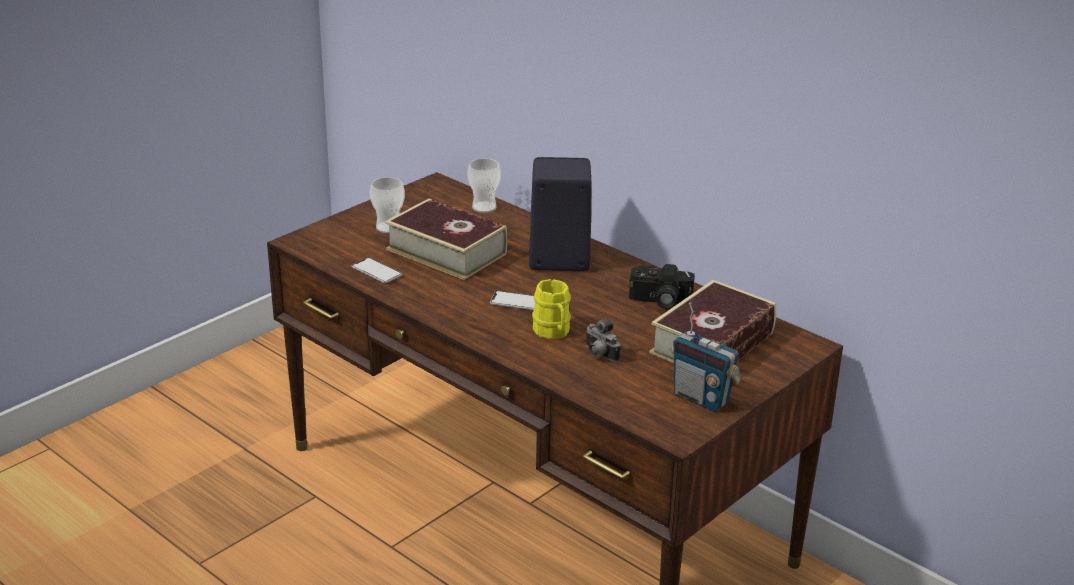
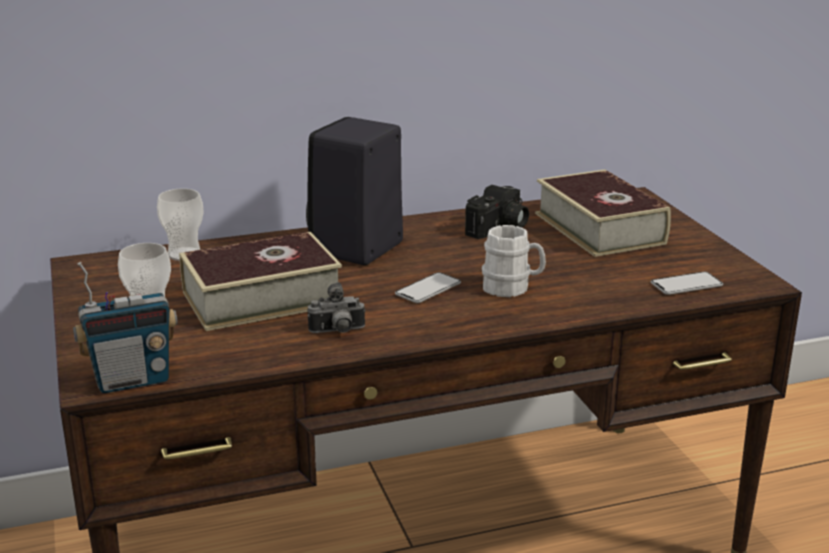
camera: 60 degrees left, 5 degrees down
phone [351,258,402,283] -> phone moved to [651,272,723,295]
yellow mug [532,279,571,339] -> white mug [482,225,546,297]
camera [586,319,621,362] -> camera moved to [308,282,366,333]
radio [671,303,742,411] -> radio moved to [73,262,178,393]

